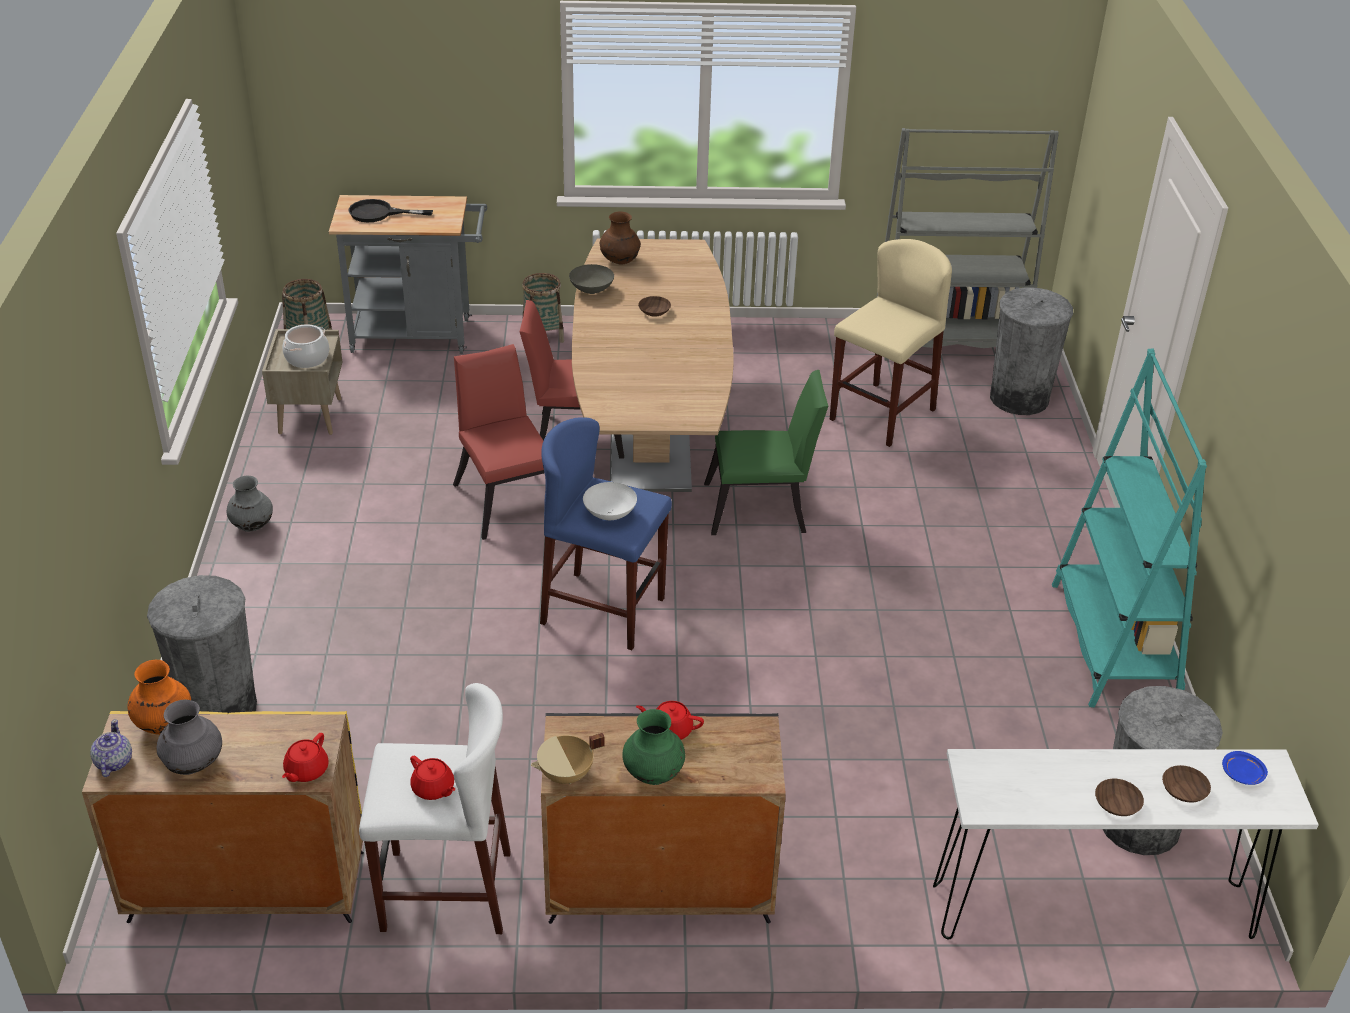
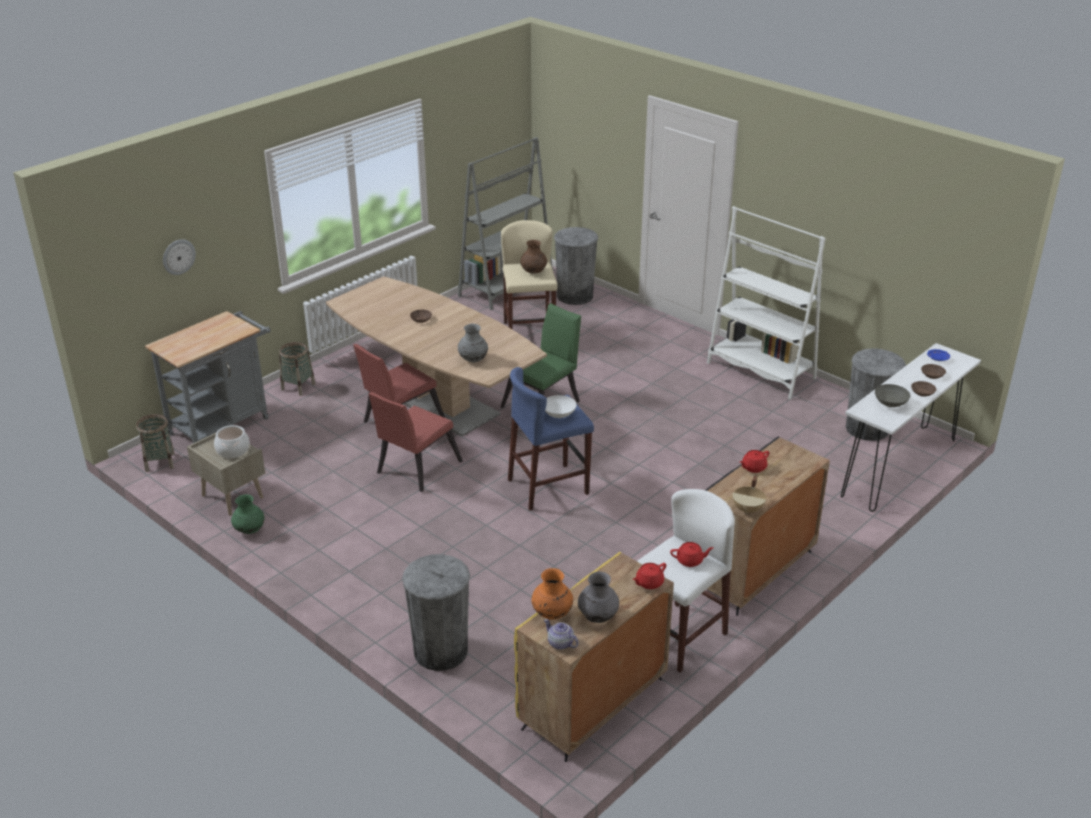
camera: 45 degrees left, 5 degrees down
grey vase [227,476,273,532] -> grey vase moved to [458,324,488,363]
red teapot [282,733,329,782] -> red teapot turned 75 degrees clockwise [632,563,666,589]
black frying pan [349,199,433,222] -> none
red chair [453,344,544,540] -> red chair turned 75 degrees counterclockwise [368,392,463,492]
grey bowl [569,264,614,294] -> grey bowl moved to [875,384,910,407]
brown vase [600,211,641,265] -> brown vase moved to [520,240,547,274]
green vase [622,709,685,785] -> green vase moved to [231,494,264,534]
turquoise bookcase [1052,348,1207,707] -> white bookcase [707,206,826,399]
none -> wall clock [163,239,196,275]

